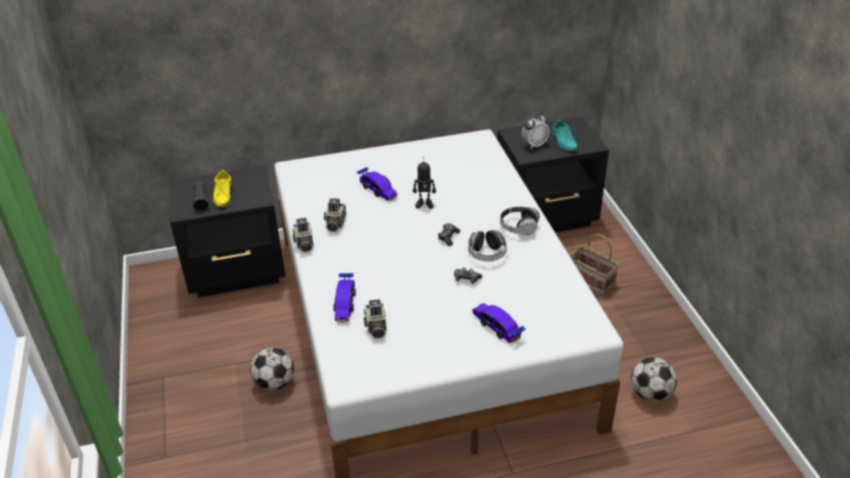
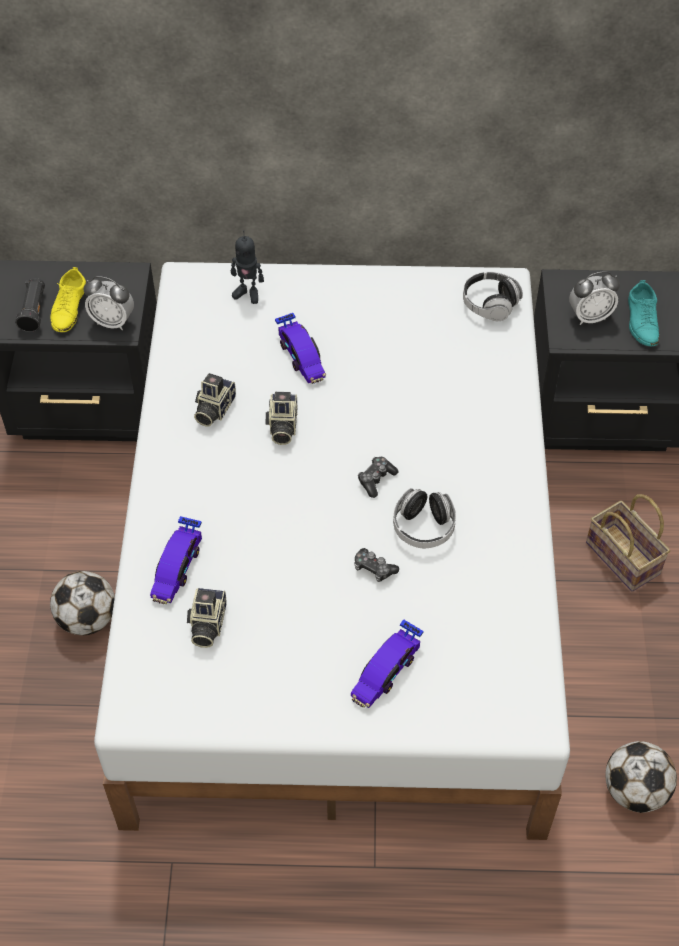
camera: 15 degrees right, 15 degrees up
camera [292,218,314,253] -> camera moved to [266,392,298,445]
toy robot [413,157,436,209] -> toy robot moved to [231,230,264,304]
toy car [472,303,525,343] -> toy car turned 120 degrees counterclockwise [351,619,424,708]
headphones [500,206,540,236] -> headphones moved to [463,272,523,321]
none -> alarm clock [84,276,134,330]

